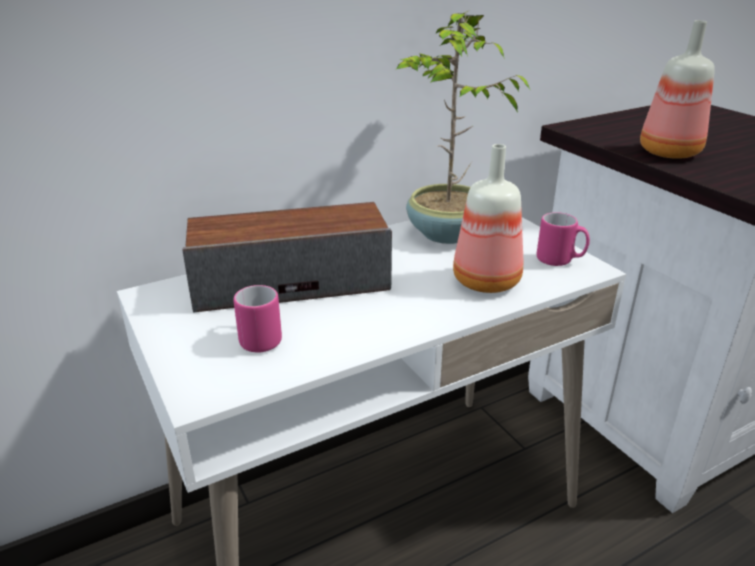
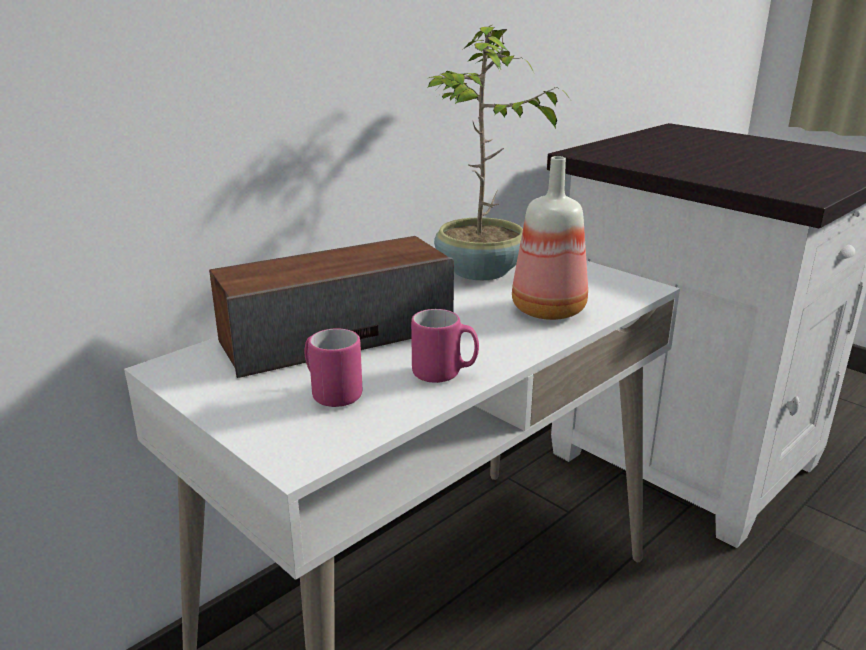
camera: 15 degrees left, 5 degrees down
pink mug [537,212,590,266] -> pink mug moved to [411,309,479,383]
bottle [640,20,715,159] -> none

